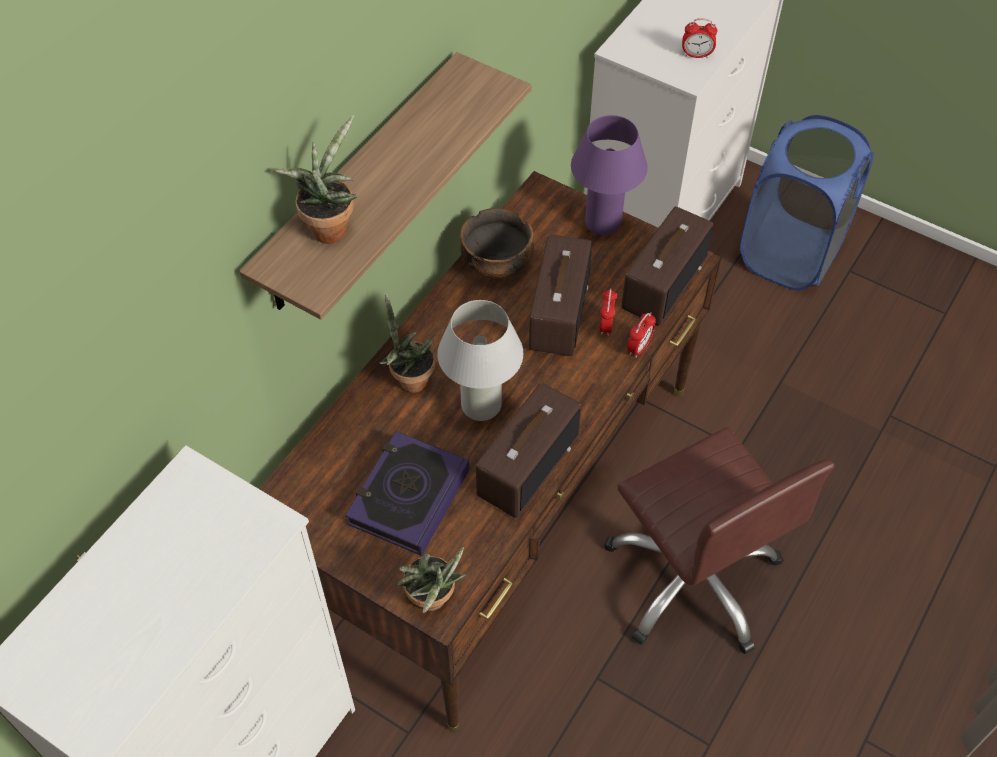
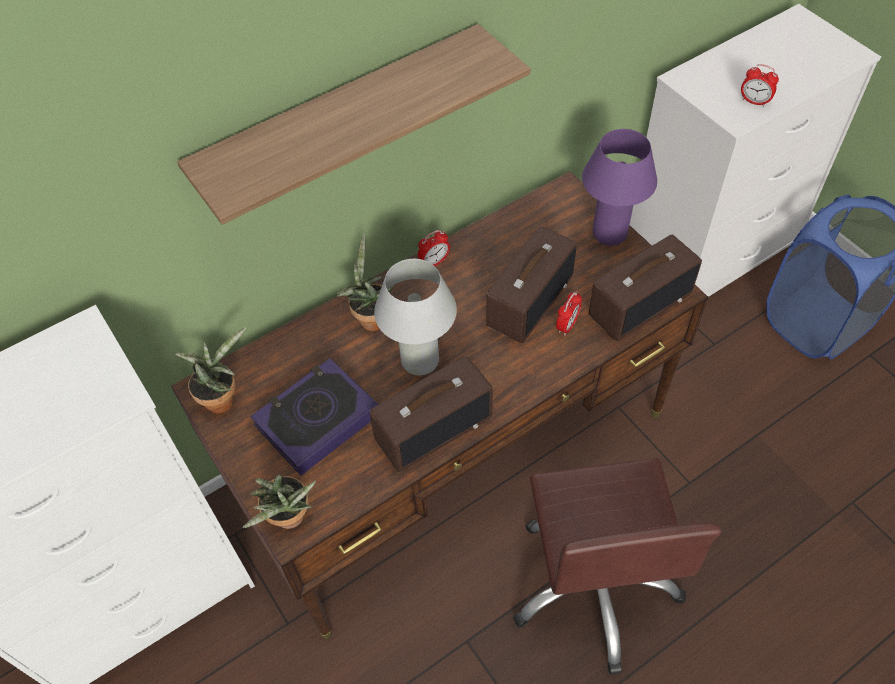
camera: 25 degrees right, 0 degrees up
potted plant [274,115,357,244] -> potted plant moved to [173,327,247,413]
bowl [460,208,534,279] -> none
alarm clock [627,312,656,358] -> alarm clock moved to [418,230,450,266]

